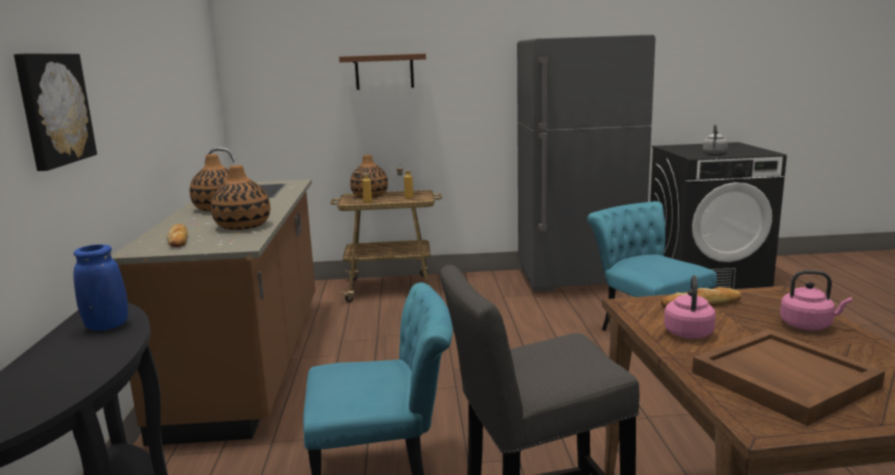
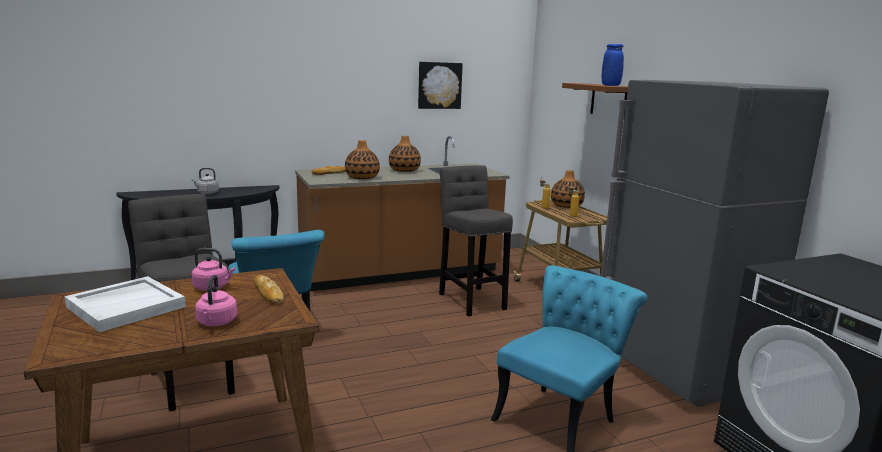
camera: 70 degrees right, 0 degrees up
picture [14,54,97,171] -> picture moved to [418,62,463,109]
blue vase [73,244,128,331] -> blue vase moved to [602,44,624,86]
brown tray [692,329,885,426] -> white tray [64,276,186,333]
grey kettle [703,124,728,154] -> grey kettle moved to [192,168,219,194]
none -> grey stool [439,165,513,316]

